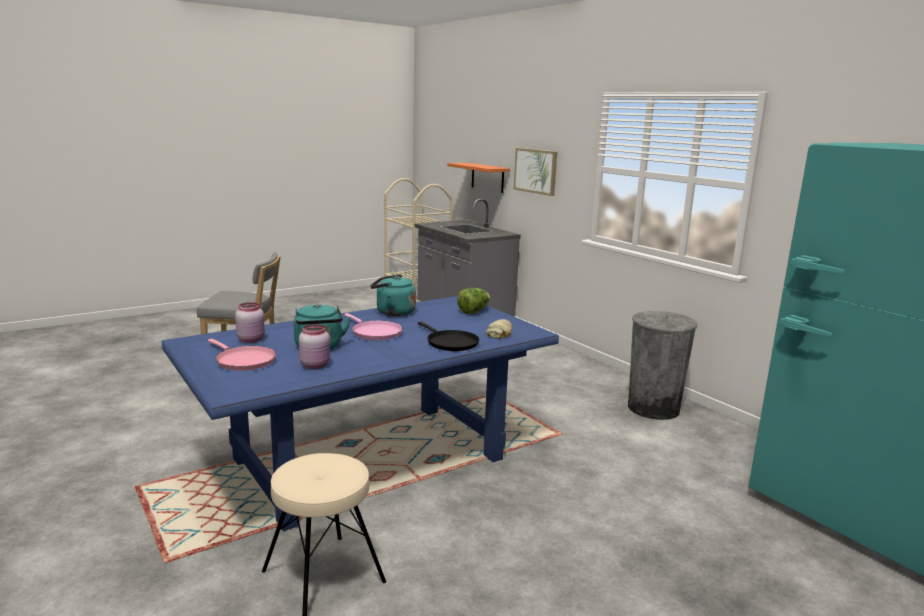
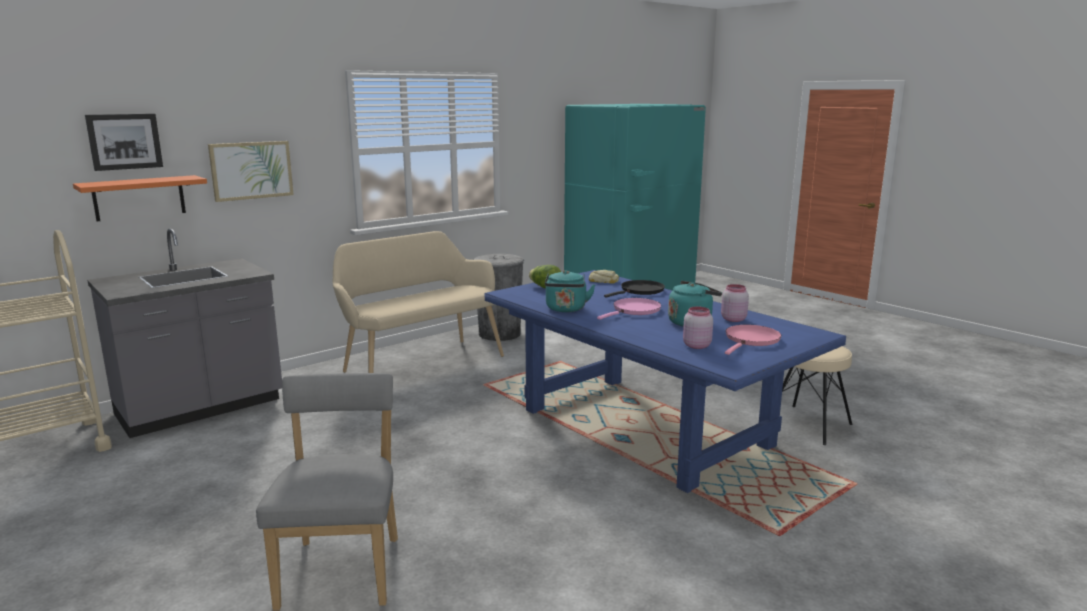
camera: 95 degrees left, 0 degrees up
none -> picture [85,114,163,171]
none -> beige bench [333,231,504,373]

